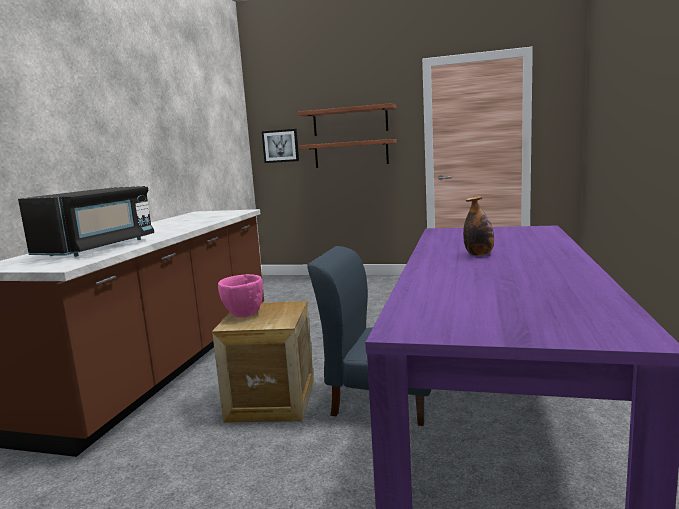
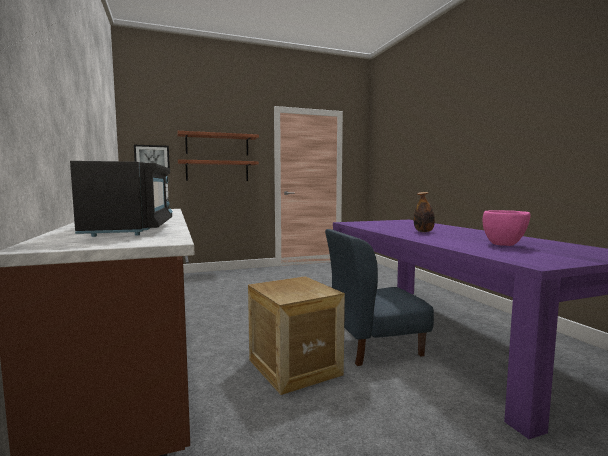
camera: 35 degrees left, 5 degrees down
pink bowl [218,274,263,317] -> pink bowl moved to [483,210,531,246]

